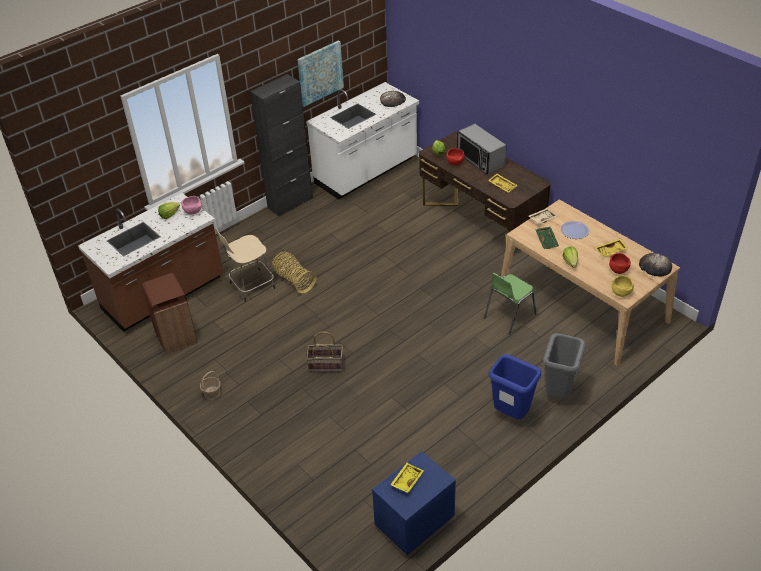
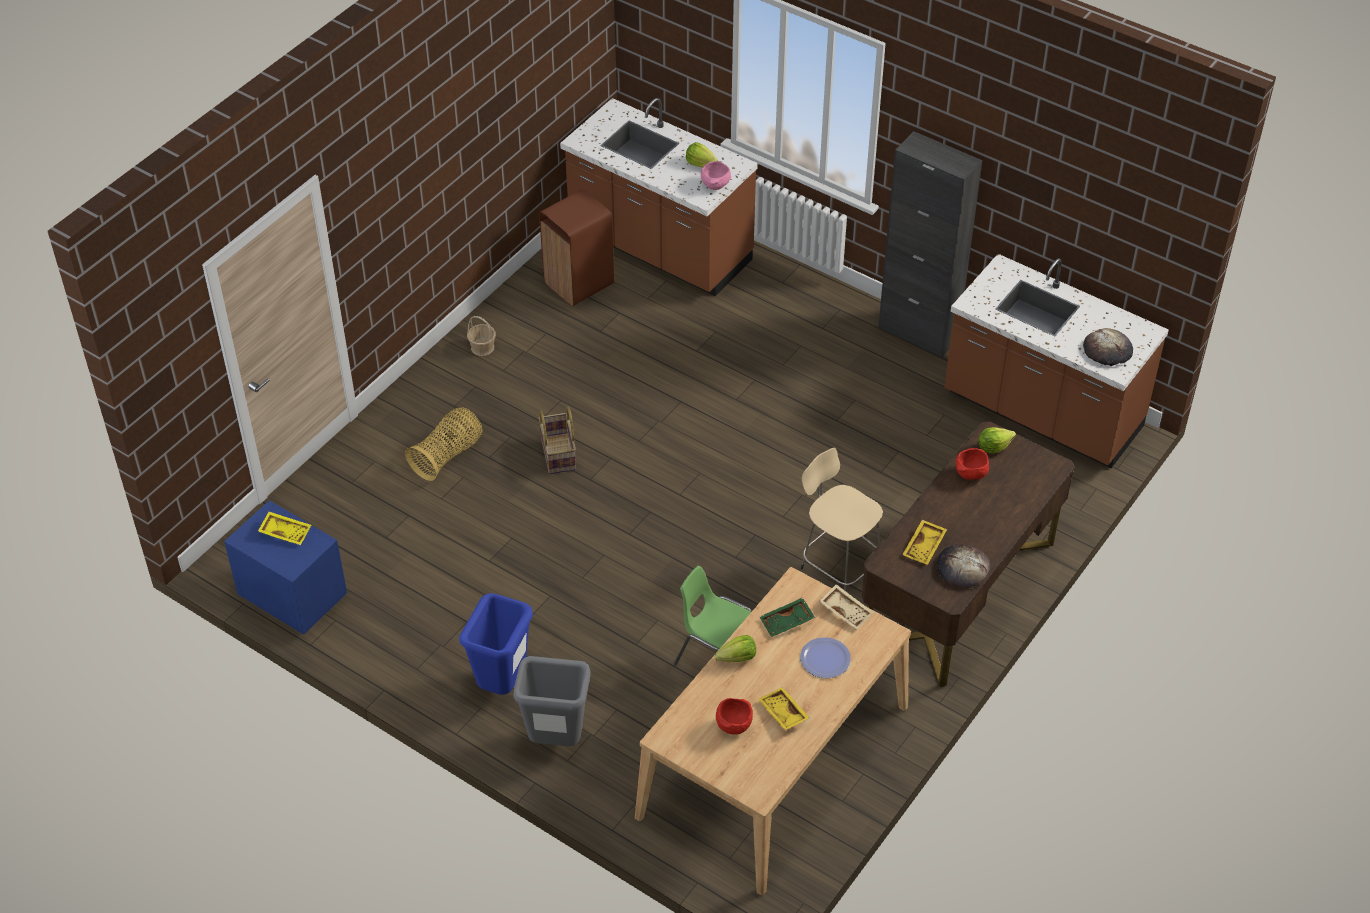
camera: 75 degrees right, 5 degrees up
beige stool [215,228,275,302] -> beige stool moved to [801,448,883,591]
basket [272,251,317,293] -> basket moved to [405,407,483,481]
picture [297,40,344,107] -> none
white counter [306,82,419,200] -> brown counter [944,254,1169,468]
microwave [457,124,506,174] -> none
yellow bowl [612,275,634,297] -> none
bread [639,253,672,277] -> bread moved to [936,544,990,588]

